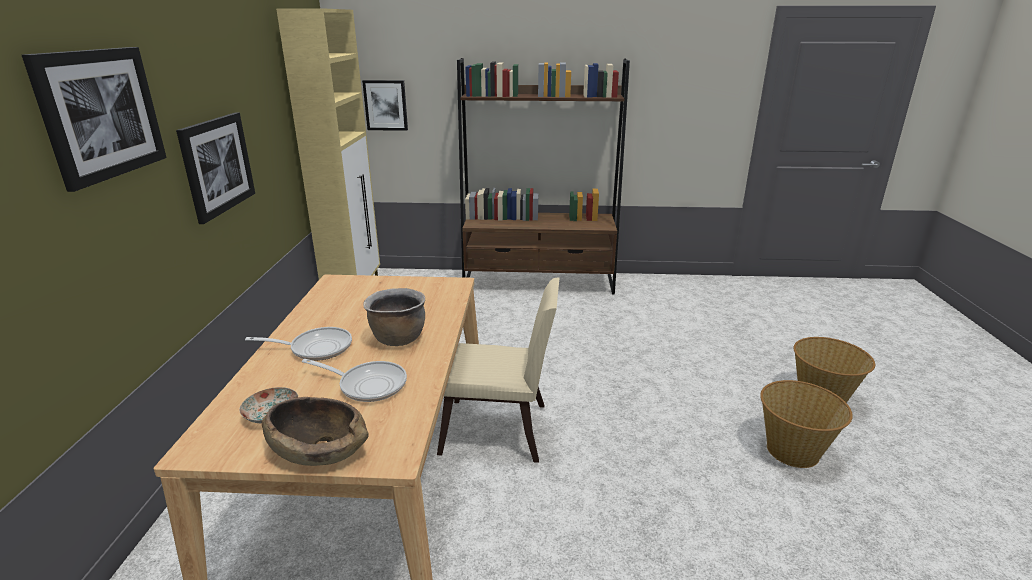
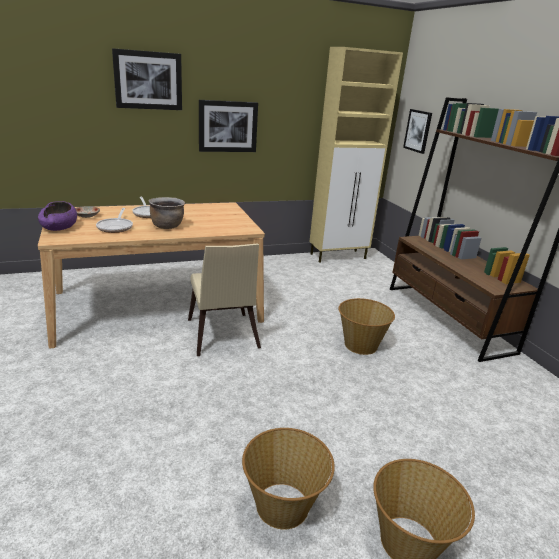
camera: 65 degrees right, 0 degrees up
brown bowl [261,397,369,466] -> purple bowl [38,201,77,231]
none -> basket [338,298,395,355]

